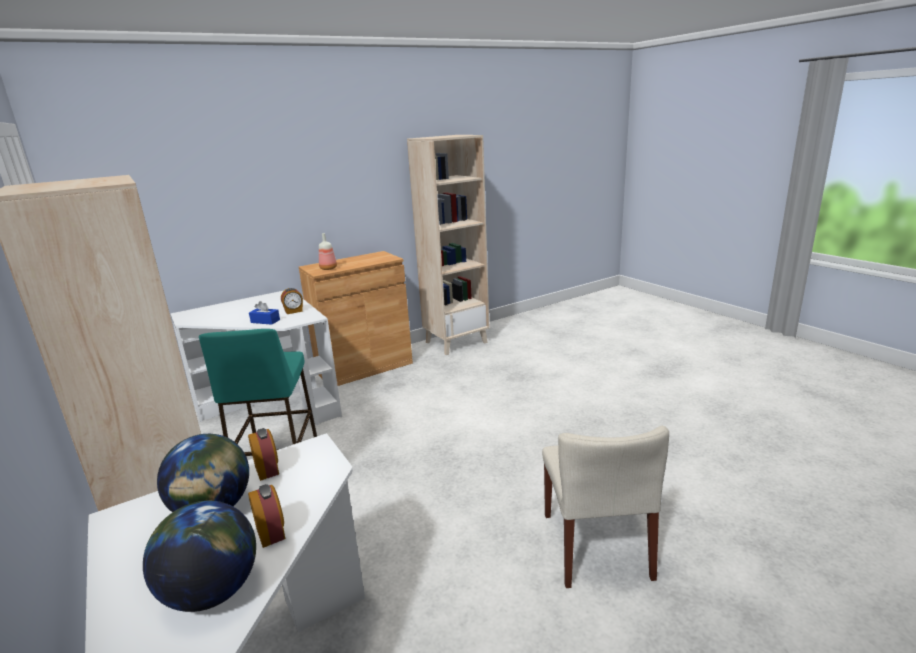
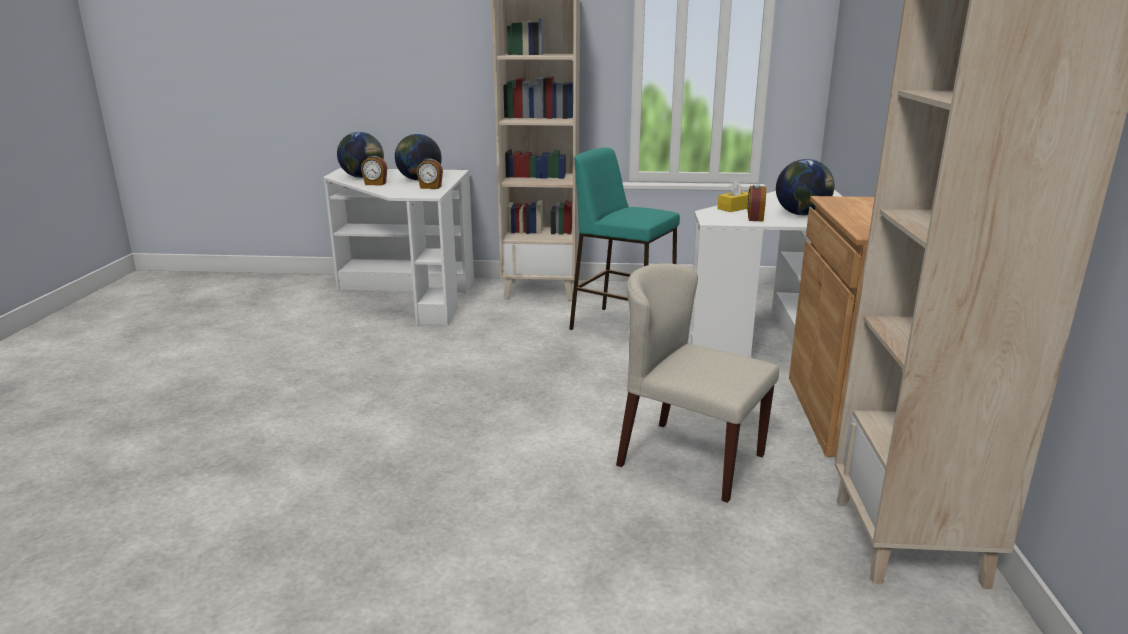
camera: 125 degrees right, 0 degrees up
blue tissue box [249,301,280,325] -> yellow tissue box [717,180,748,212]
bottle [319,233,337,270] -> none
beige chair [542,426,669,588] -> beige chair moved to [616,263,779,503]
none -> globe [776,159,834,216]

